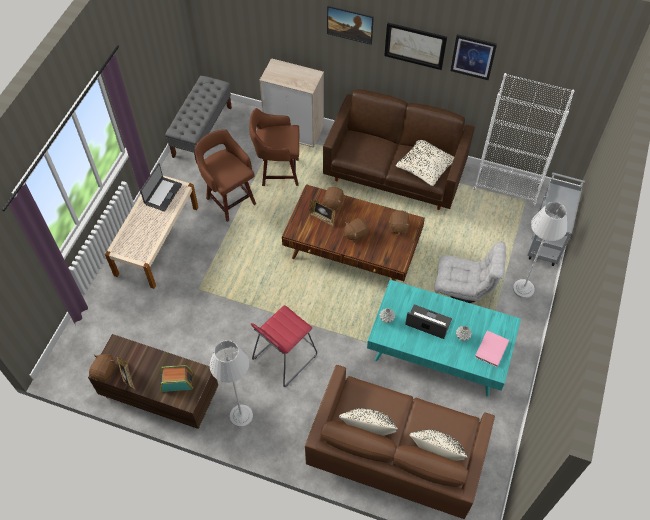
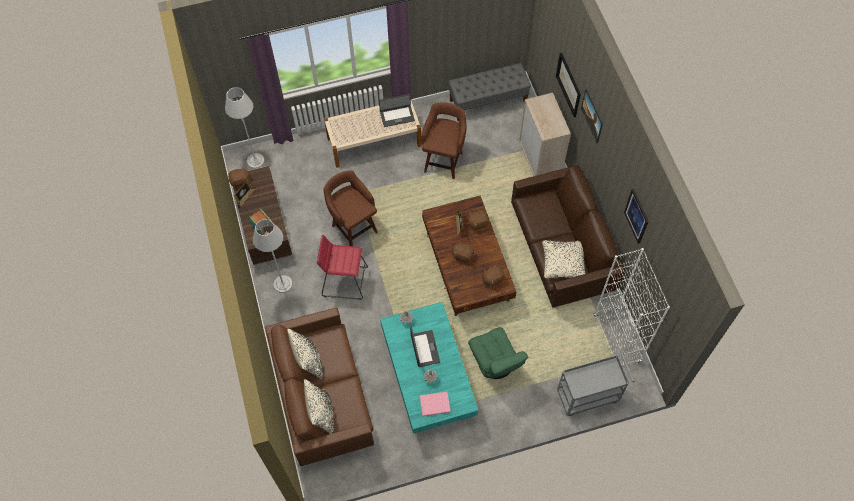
camera: 55 degrees right, 5 degrees up
brown stool [249,108,299,186] -> brown stool moved to [323,170,378,246]
picture [384,23,447,70] -> picture moved to [556,52,581,117]
grey armchair [434,242,506,303] -> green armchair [468,327,528,379]
grey floor lamp [513,201,567,298] -> grey floor lamp moved to [225,87,264,169]

